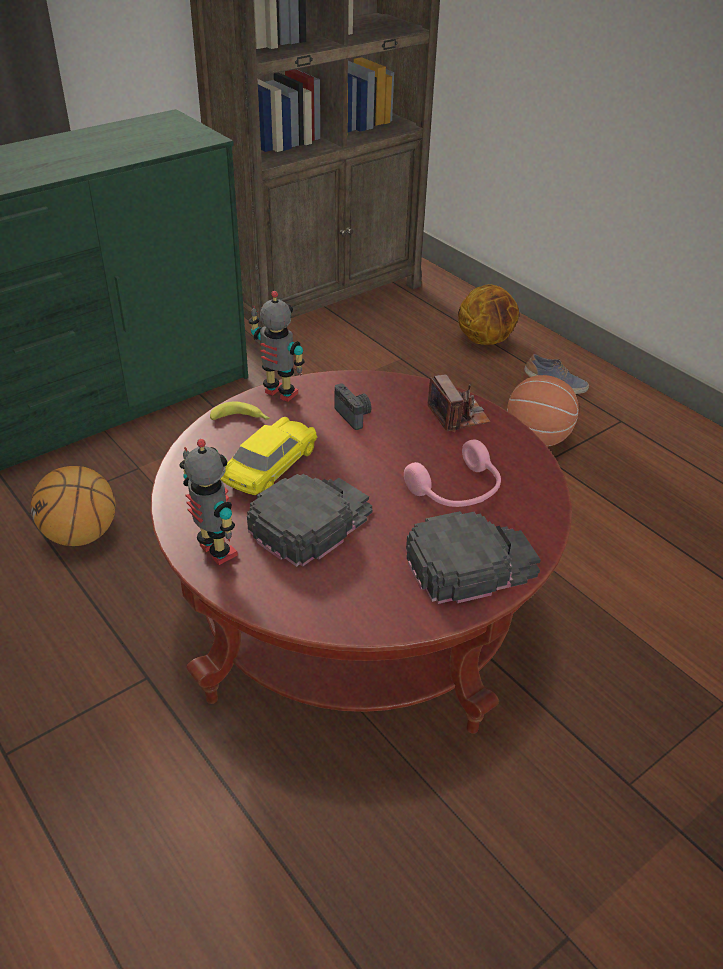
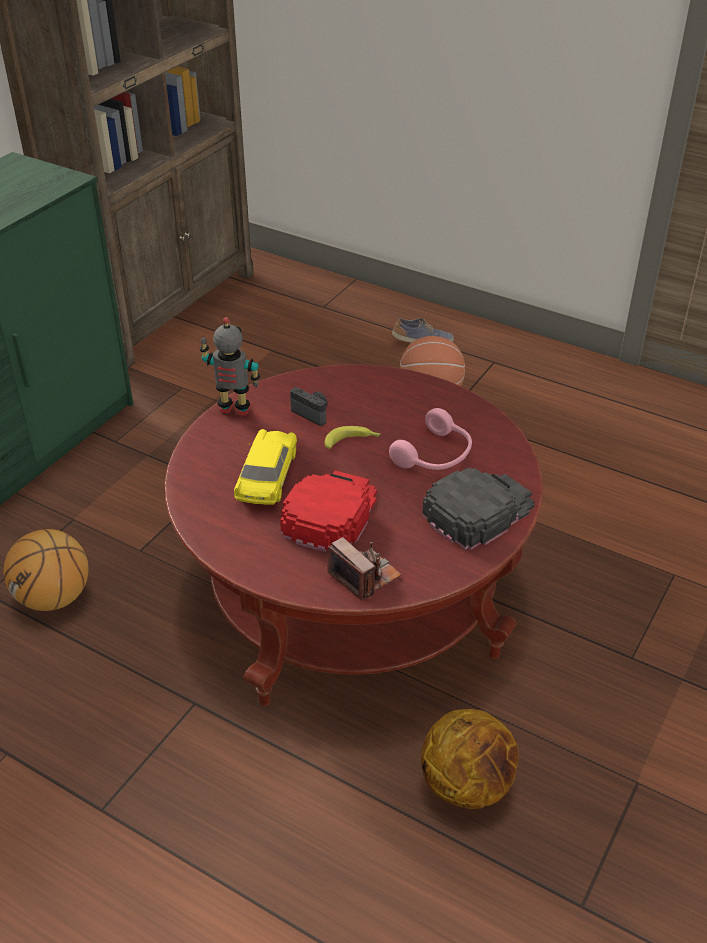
camera: 20 degrees left, 0 degrees up
toy robot [180,439,238,565] -> none
banana [210,401,270,421] -> banana moved to [325,426,381,449]
black cap [247,474,373,567] -> red cap [280,471,377,552]
camera [427,374,490,432] -> camera moved to [328,537,401,601]
basketball [458,284,519,345] -> basketball moved to [421,709,519,809]

